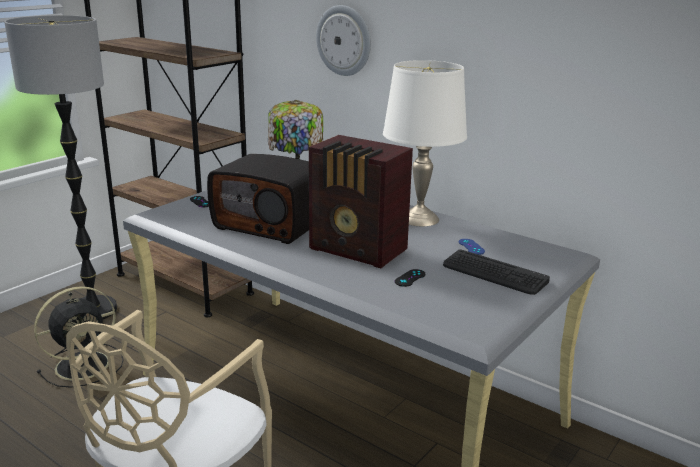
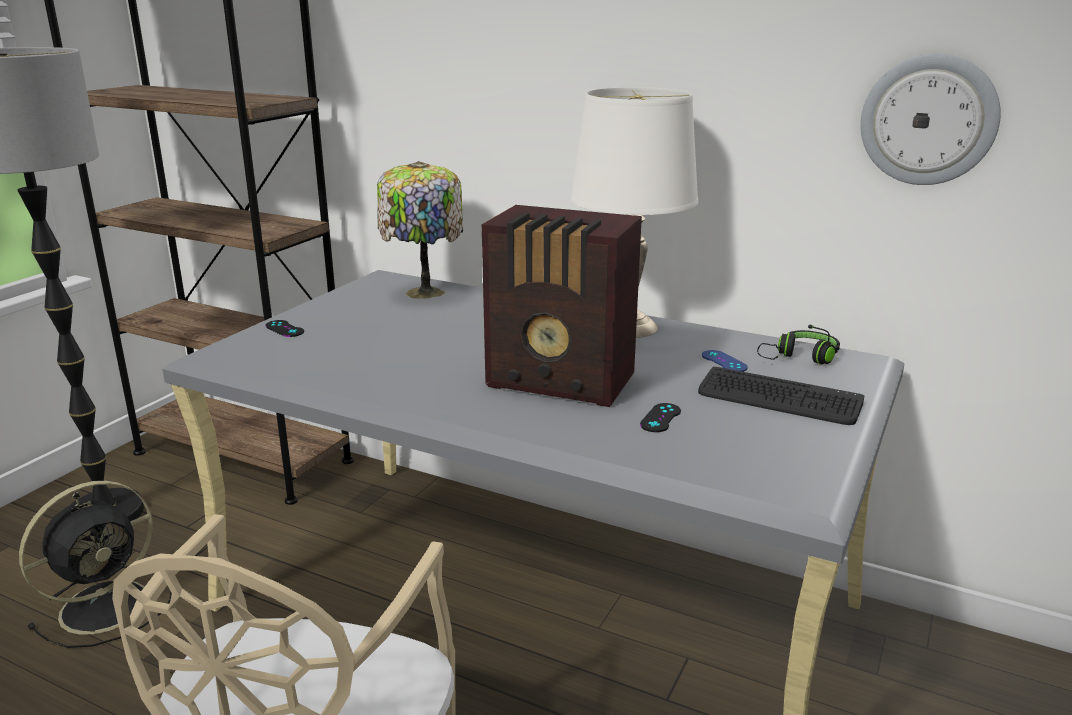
camera: 10 degrees left, 0 degrees up
radio [207,154,309,244] -> none
wall clock [316,5,371,76] -> wall clock moved to [860,54,1001,185]
none -> black headphones [757,325,840,364]

